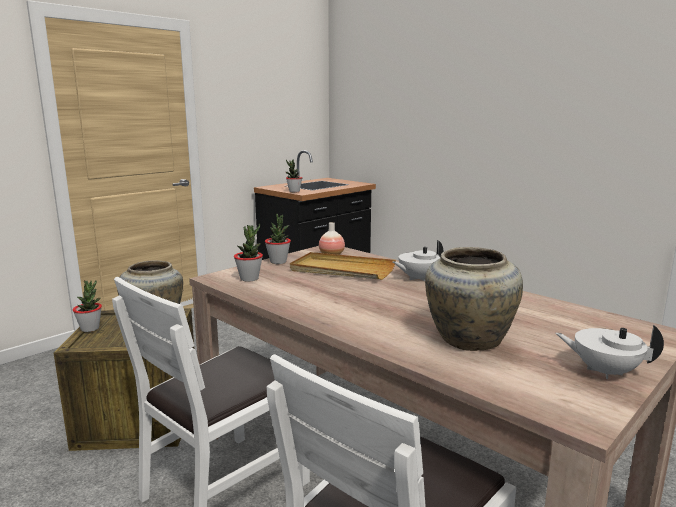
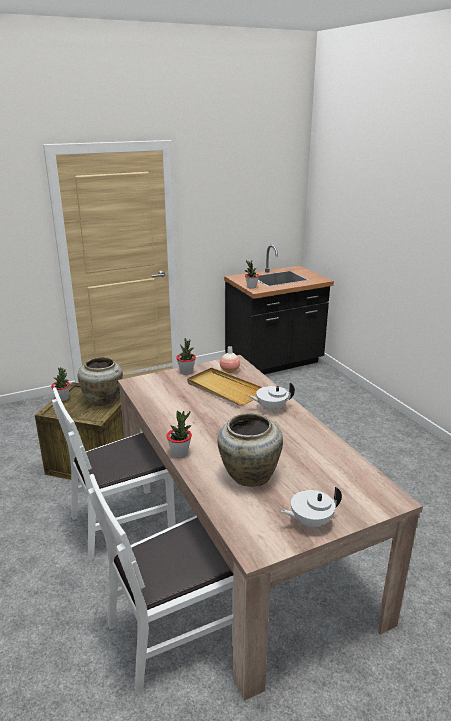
camera: 20 degrees right, 10 degrees up
potted plant [234,224,263,282] -> potted plant moved to [166,410,192,458]
white teapot [556,324,664,379] -> white teapot turned 60 degrees counterclockwise [281,487,342,529]

